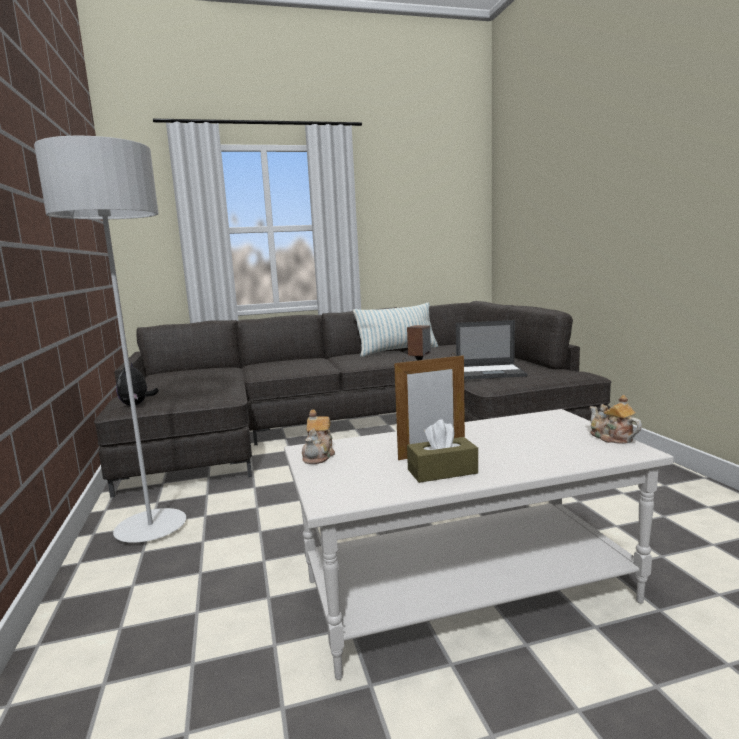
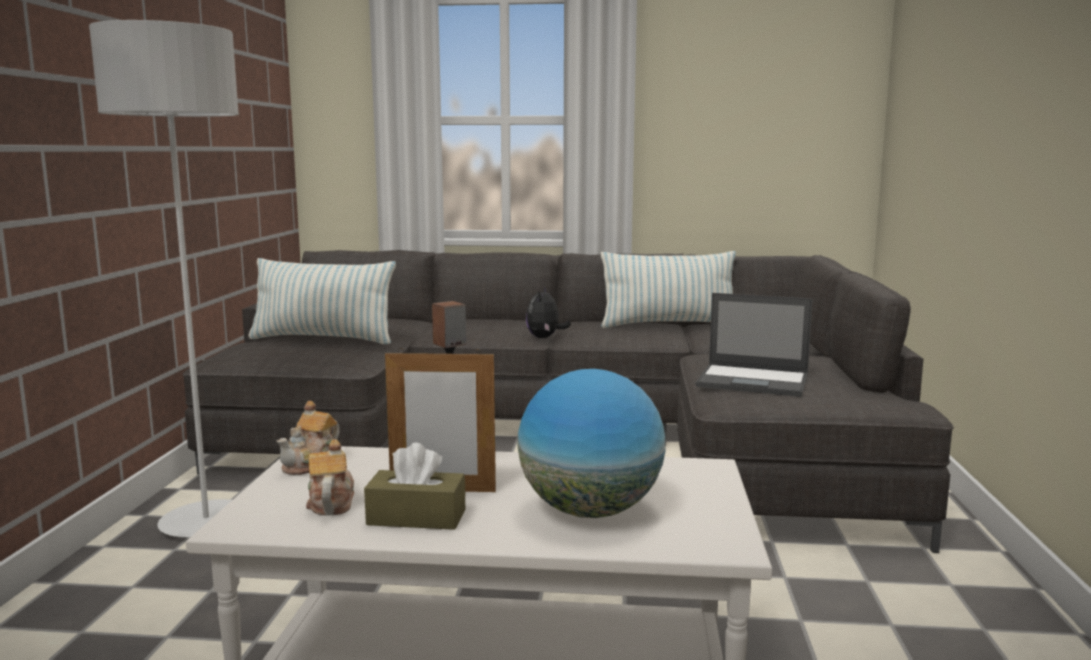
camera: 20 degrees right, 0 degrees up
plush toy [116,362,159,406] -> plush toy moved to [526,286,571,338]
teapot [590,395,642,444] -> teapot moved to [306,439,354,516]
none -> pillow [248,258,396,344]
none -> globe [518,369,666,518]

